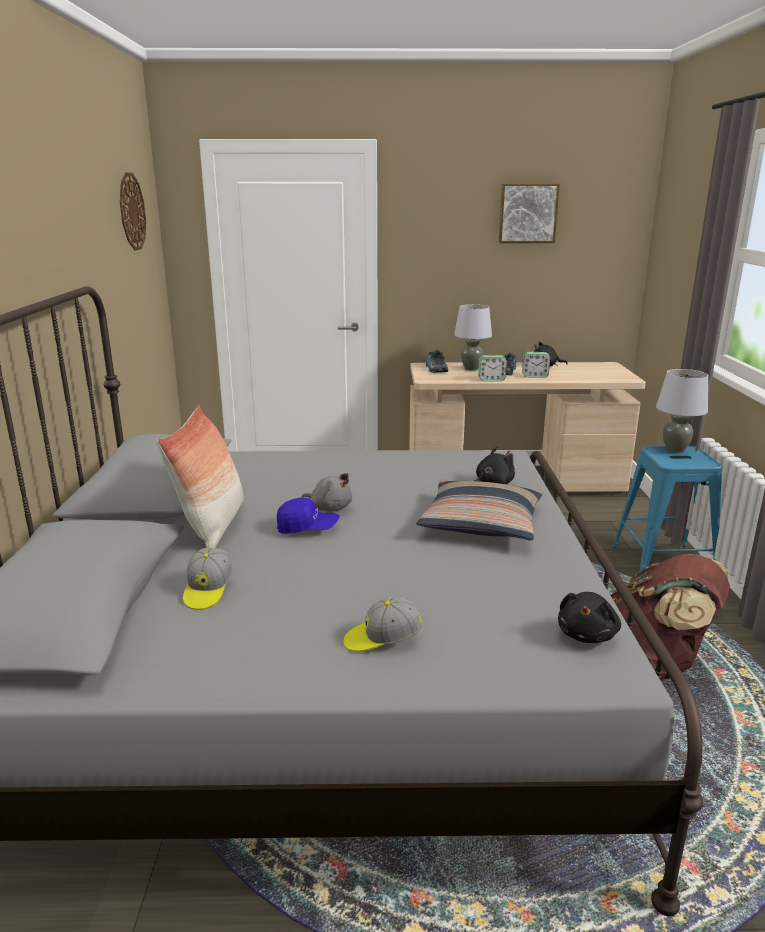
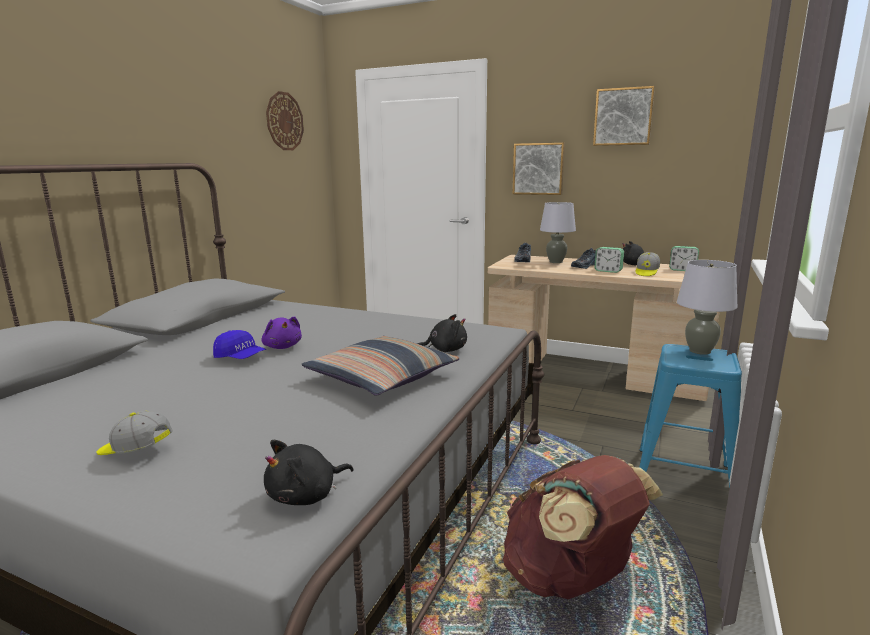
camera: 25 degrees right, 5 degrees down
pillow [157,405,244,548] -> none
cap [183,548,232,610] -> cap moved to [635,252,660,276]
grey plush toy [302,473,352,512] -> purple plush toy [262,316,302,349]
alarm clock [478,355,507,381] -> alarm clock moved to [669,246,699,271]
none -> picture [513,143,565,195]

